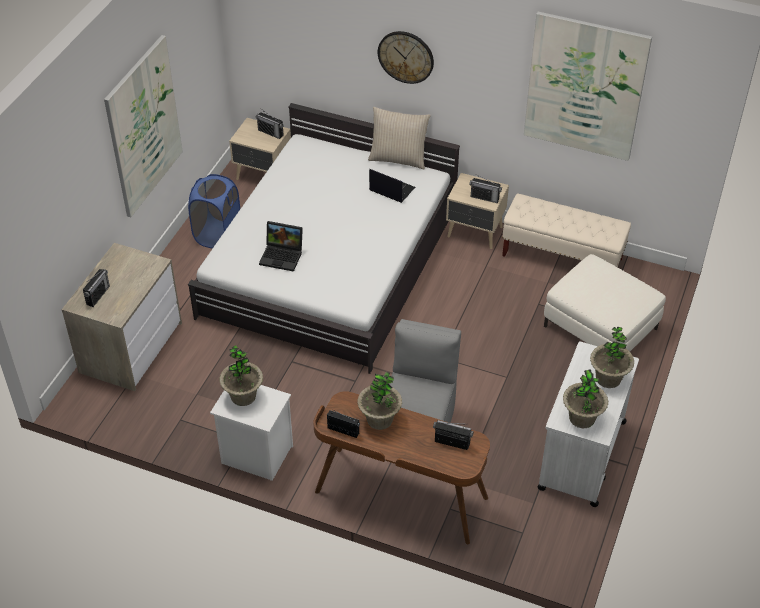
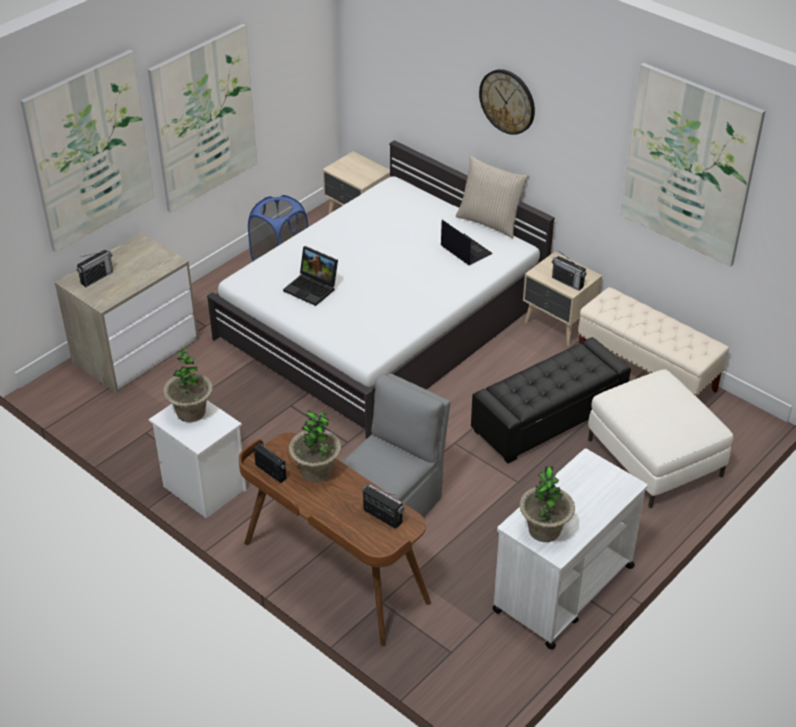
camera: 20 degrees right, 5 degrees down
radio [256,108,284,139] -> none
potted plant [590,327,634,388] -> none
none -> picture [20,50,155,252]
none -> black ottoman [471,337,631,464]

